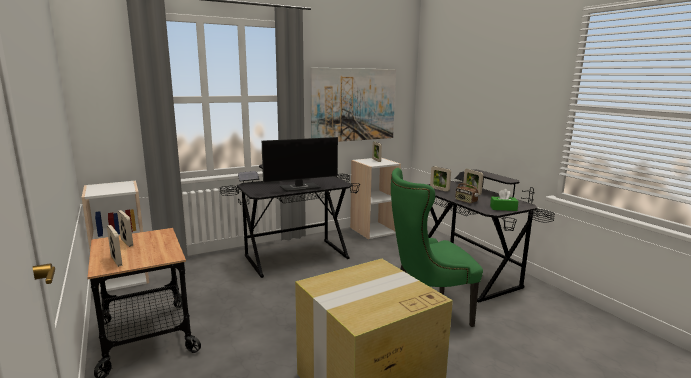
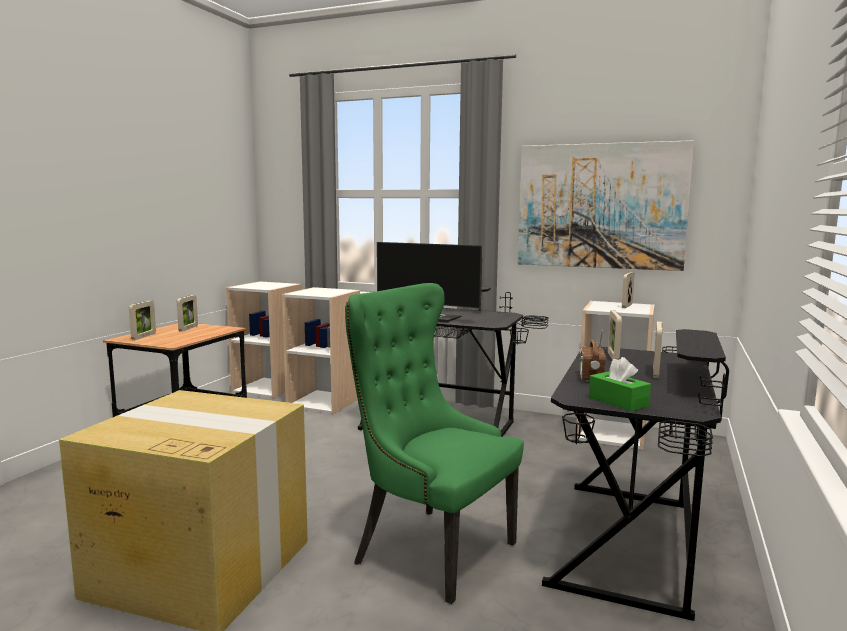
camera: 50 degrees right, 5 degrees down
none -> bookcase [282,287,360,414]

